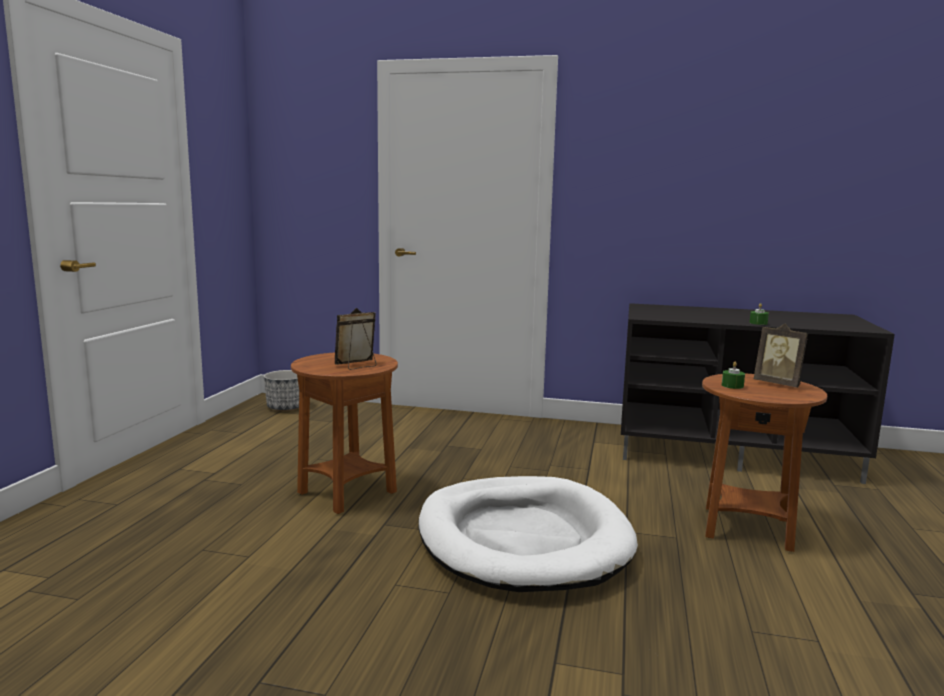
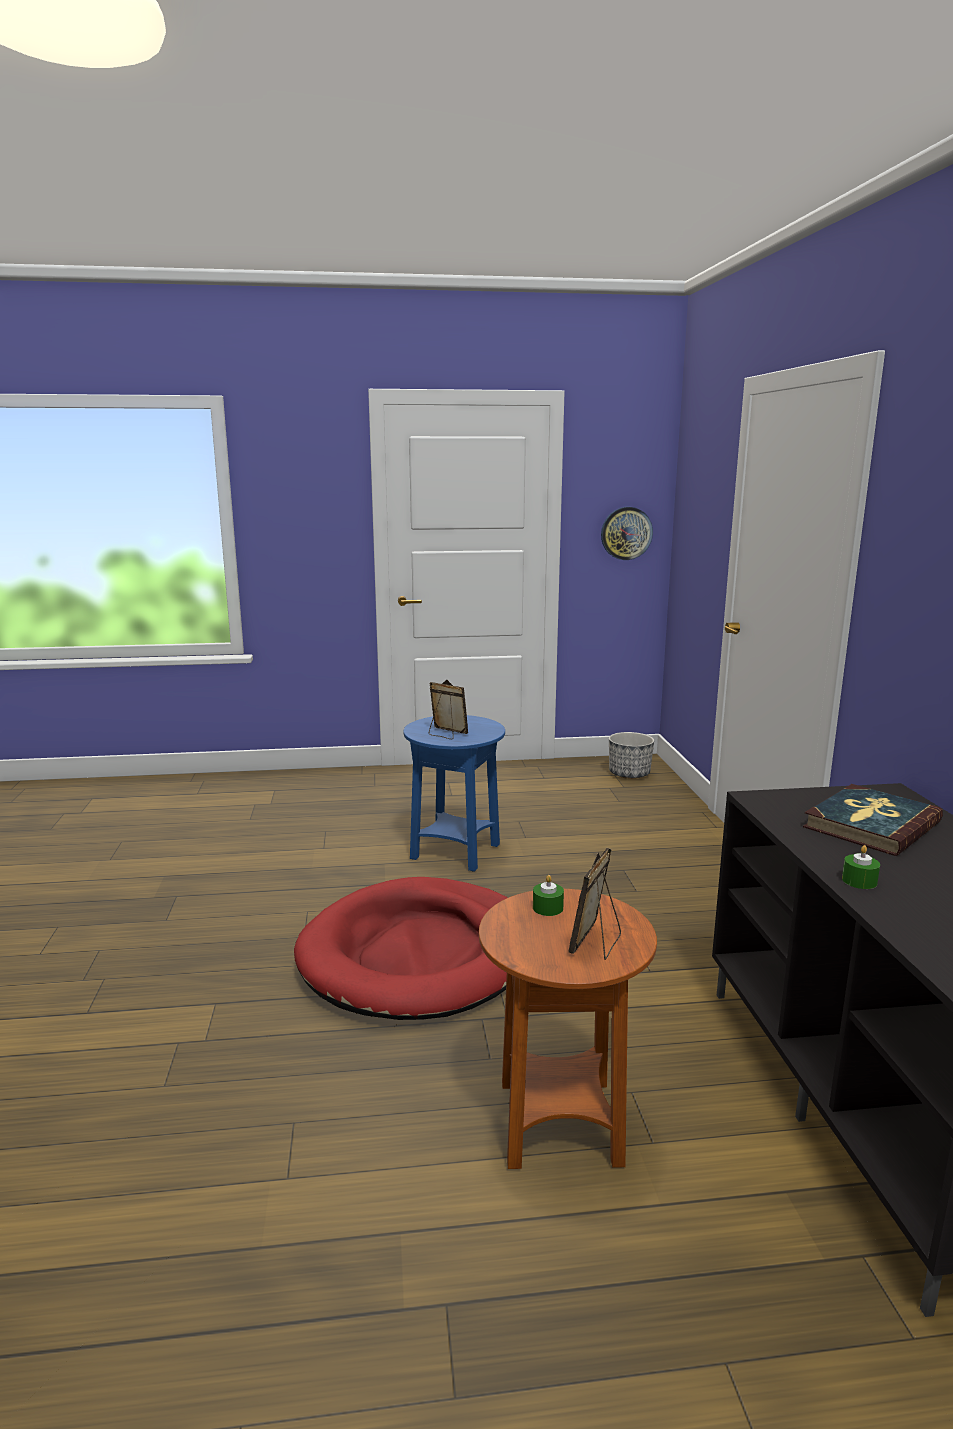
camera: 70 degrees right, 5 degrees up
brown side table [291,353,398,514] -> blue side table [404,715,505,872]
white dog bed [418,476,638,592] -> red dog bed [294,877,508,1020]
none -> wall clock [601,507,653,560]
none -> book [803,784,943,856]

